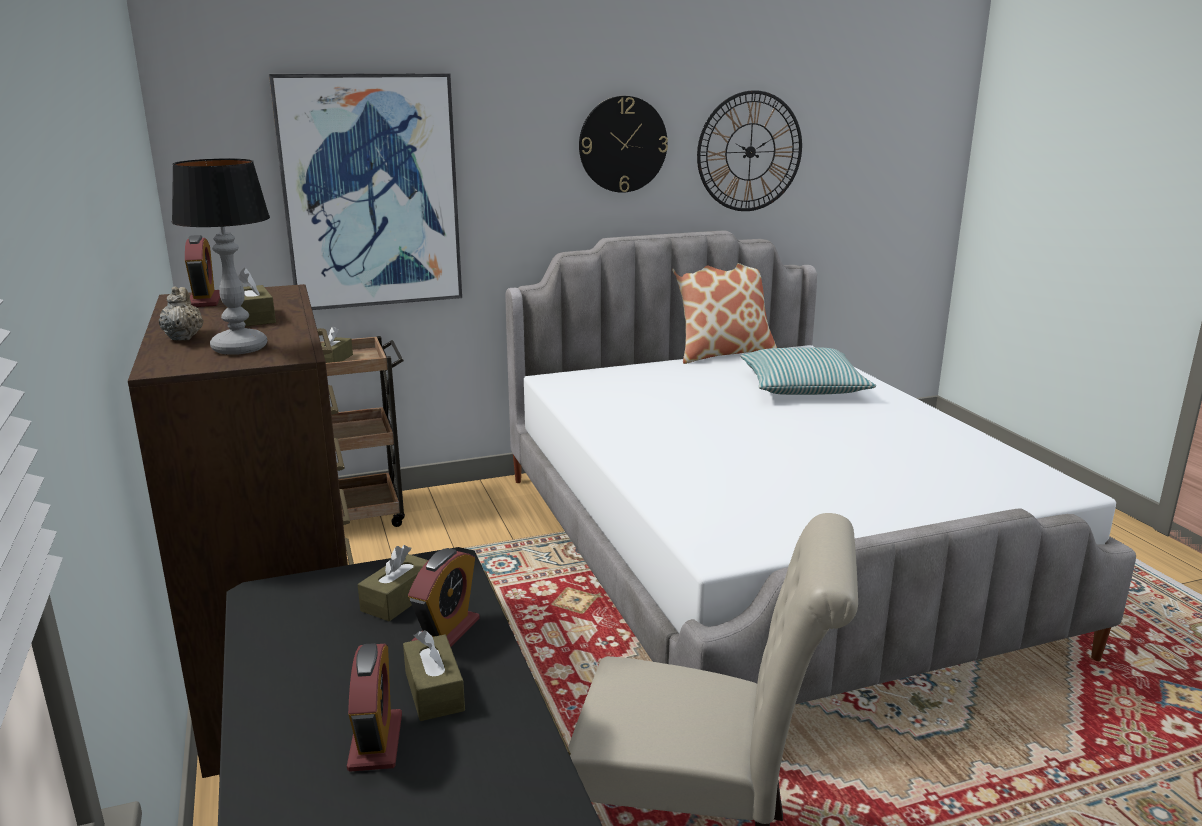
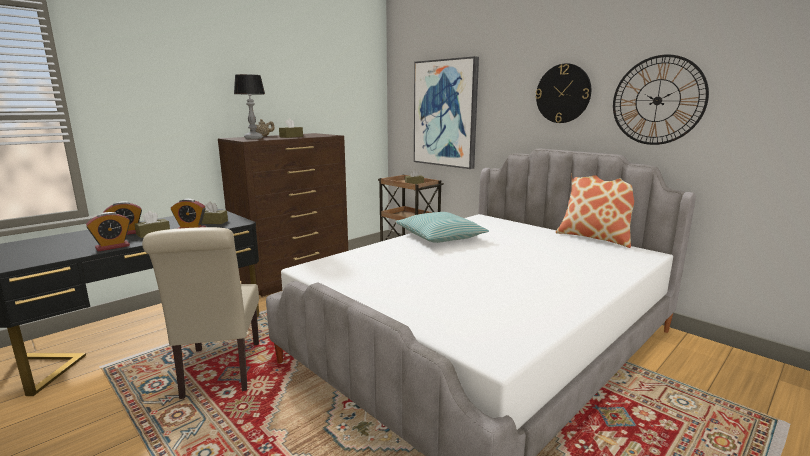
camera: 65 degrees right, 5 degrees down
alarm clock [185,235,220,307] -> alarm clock moved to [86,212,130,252]
pillow [740,347,876,395] -> pillow moved to [396,212,489,243]

